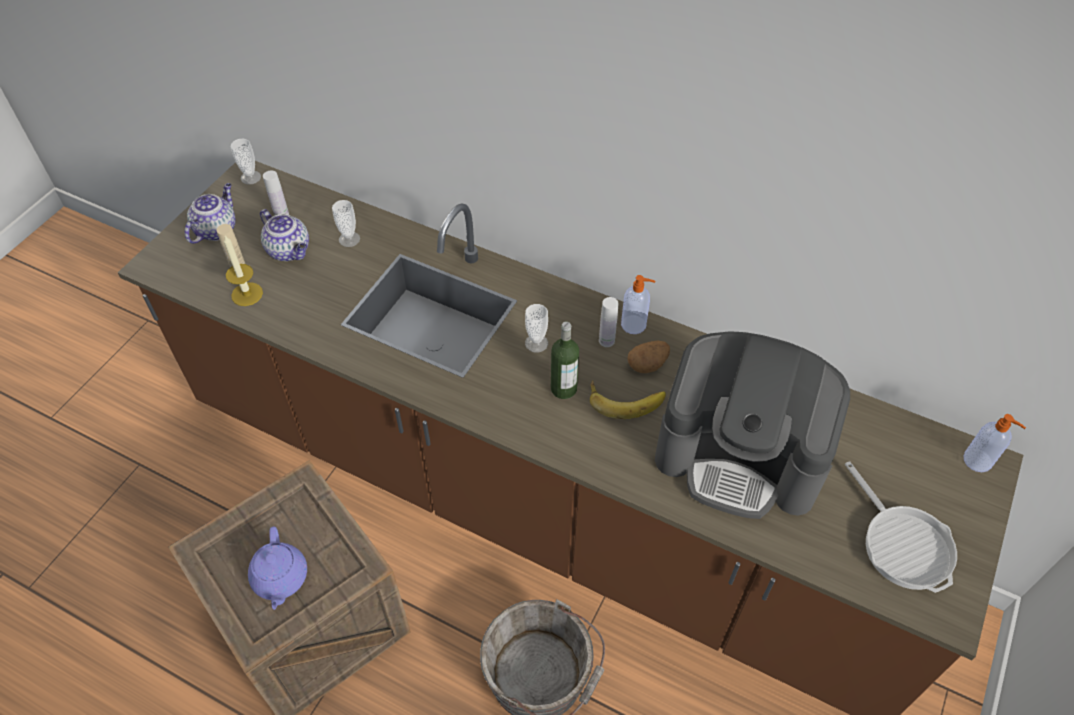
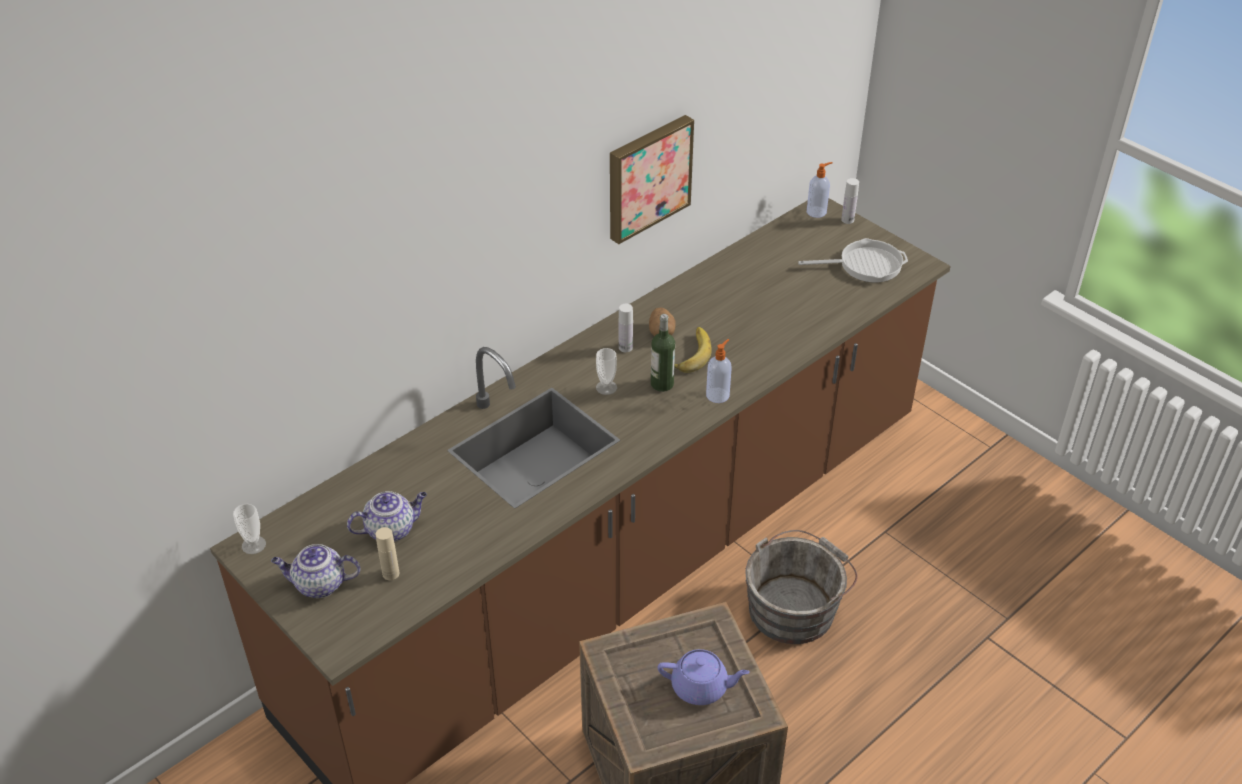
camera: 70 degrees left, 10 degrees down
teapot [185,183,236,244] -> teapot turned 45 degrees counterclockwise [271,544,360,598]
candle [224,236,263,306] -> none
white bottle [263,170,289,216] -> white bottle moved to [841,178,859,224]
cup [332,200,360,247] -> none
soap dispenser [621,275,655,334] -> soap dispenser moved to [706,339,732,403]
coffee machine [655,331,850,519] -> none
none -> picture [610,115,694,244]

